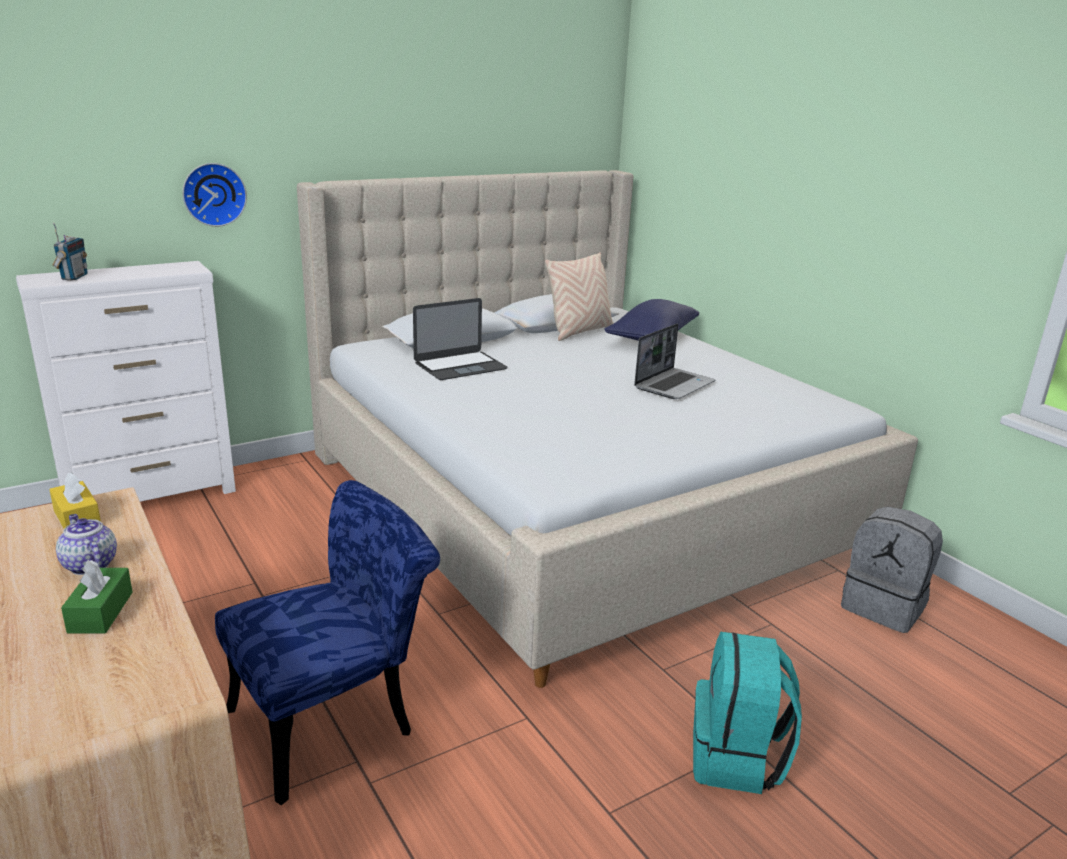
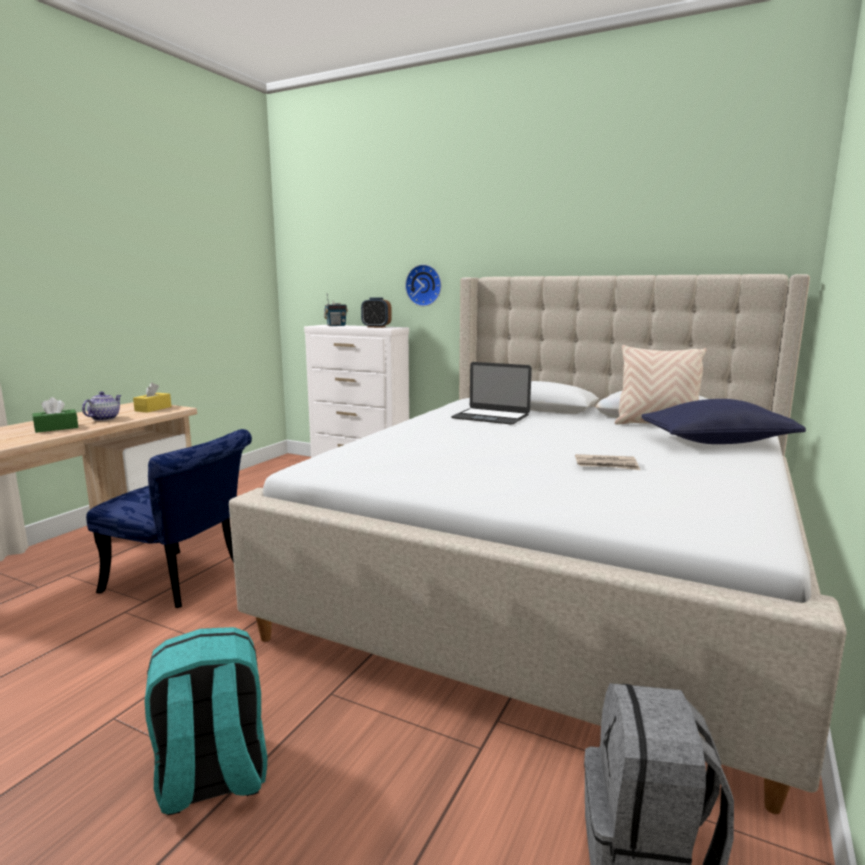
camera: 60 degrees right, 10 degrees down
laptop [634,323,715,399] -> newspaper [575,454,640,470]
none -> alarm clock [361,298,392,328]

